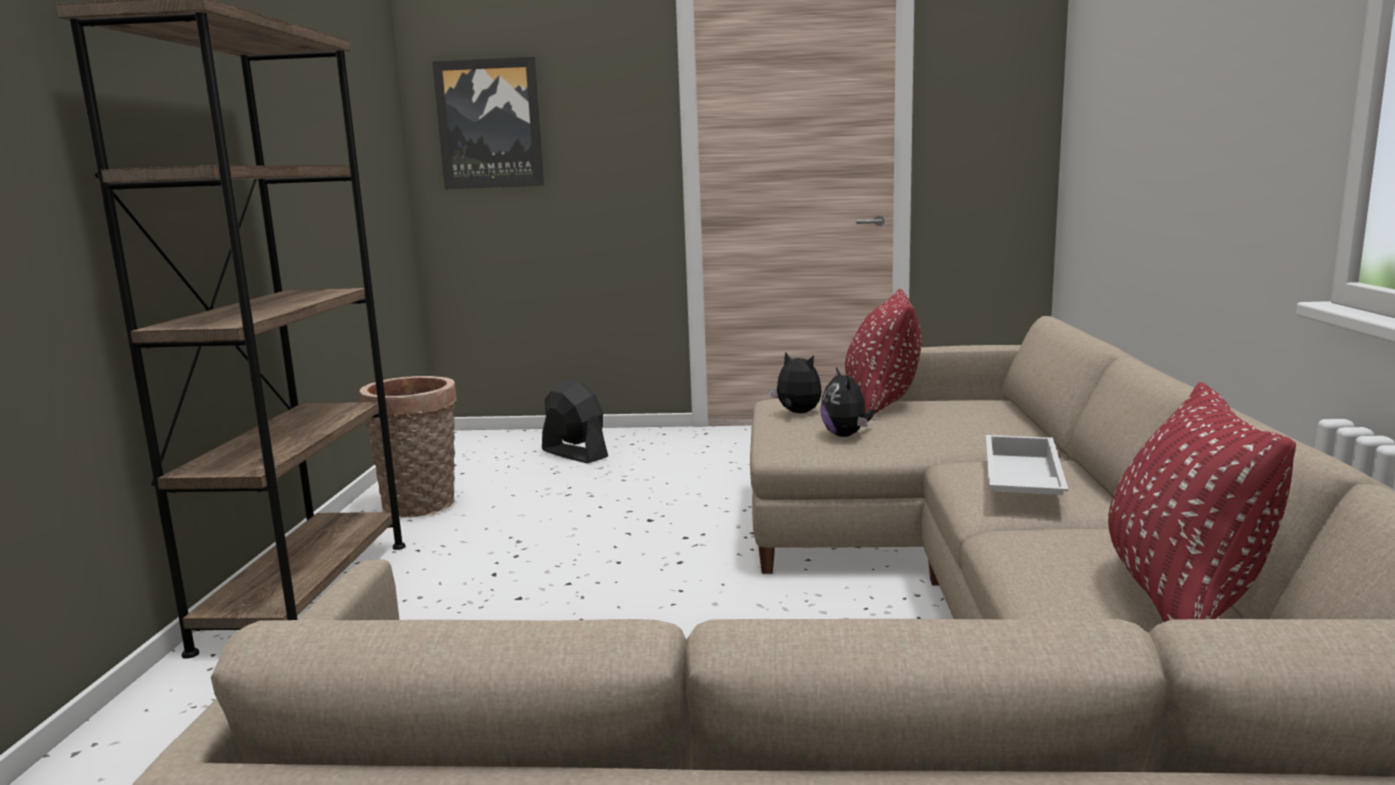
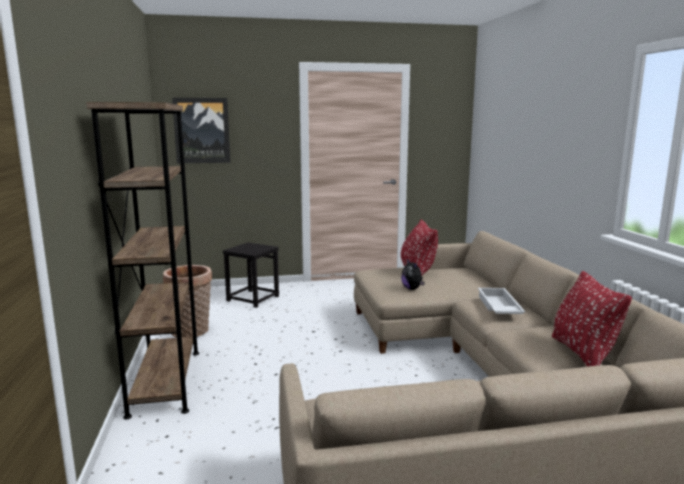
camera: 15 degrees left, 0 degrees up
black fan [542,379,608,463] -> black stool [223,242,279,308]
plush toy [768,351,822,413] -> none

